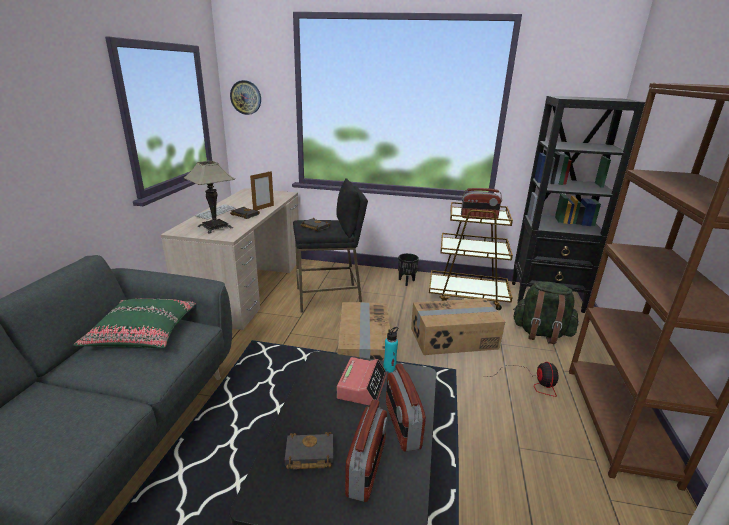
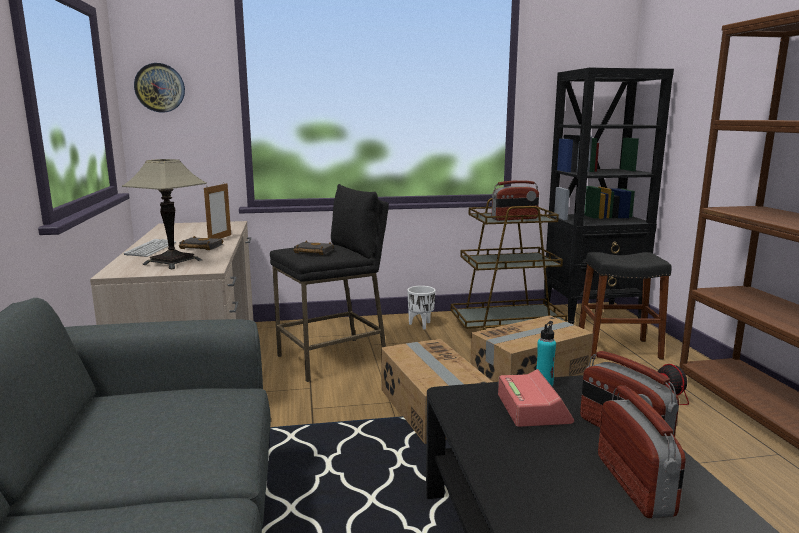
camera: 20 degrees left, 10 degrees down
green pillow [73,299,196,348] -> none
black book [285,432,333,469] -> none
black planter [398,253,419,286] -> white planter [407,286,436,330]
green backpack [513,281,579,344] -> black stool [579,252,672,359]

